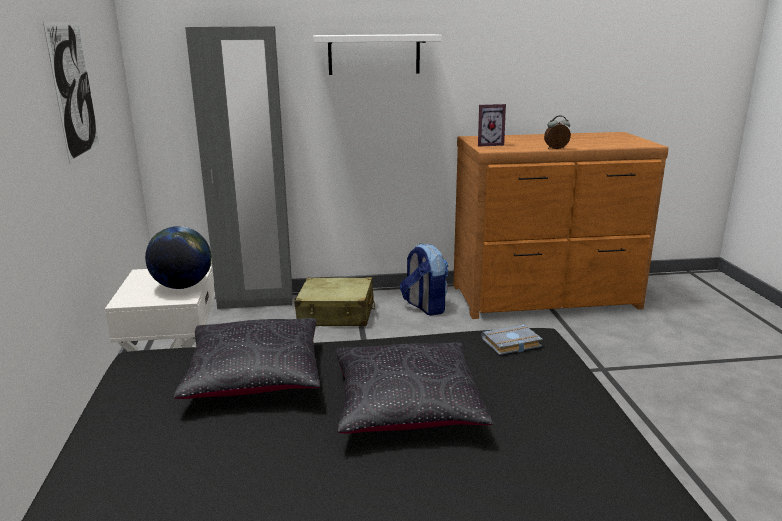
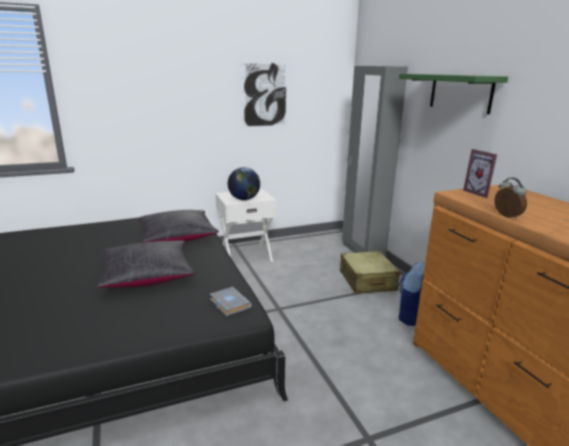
camera: 75 degrees right, 0 degrees up
white shelf [313,34,442,75] -> green shelf [399,74,508,114]

